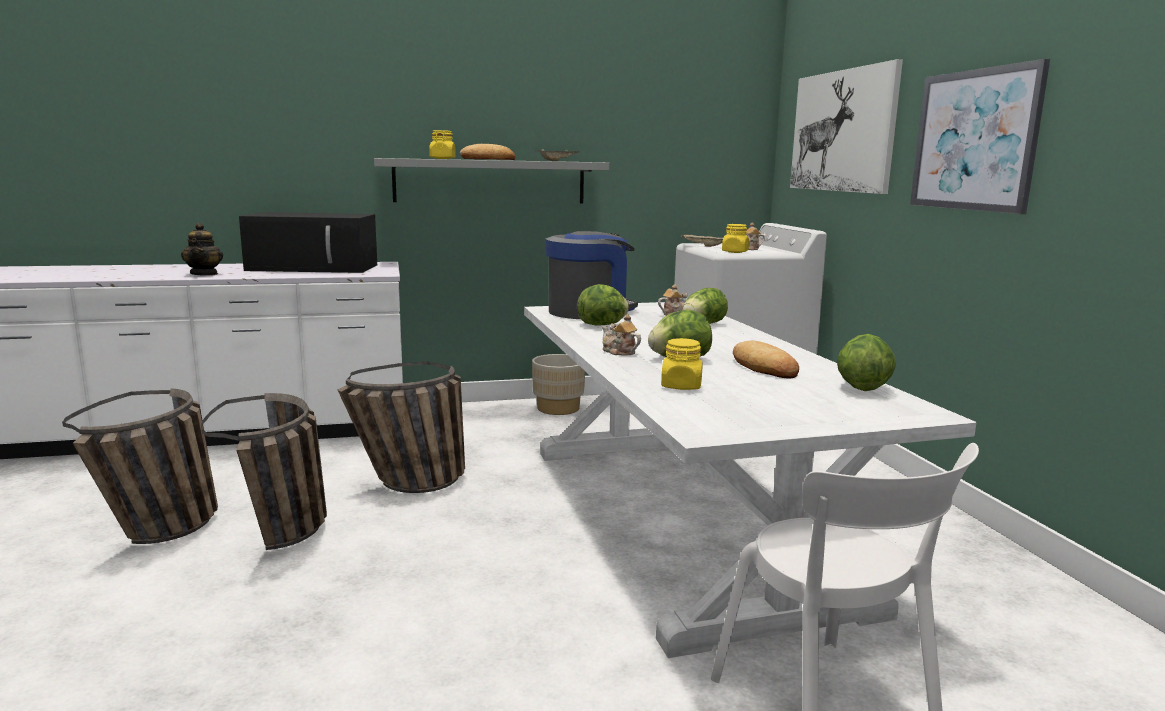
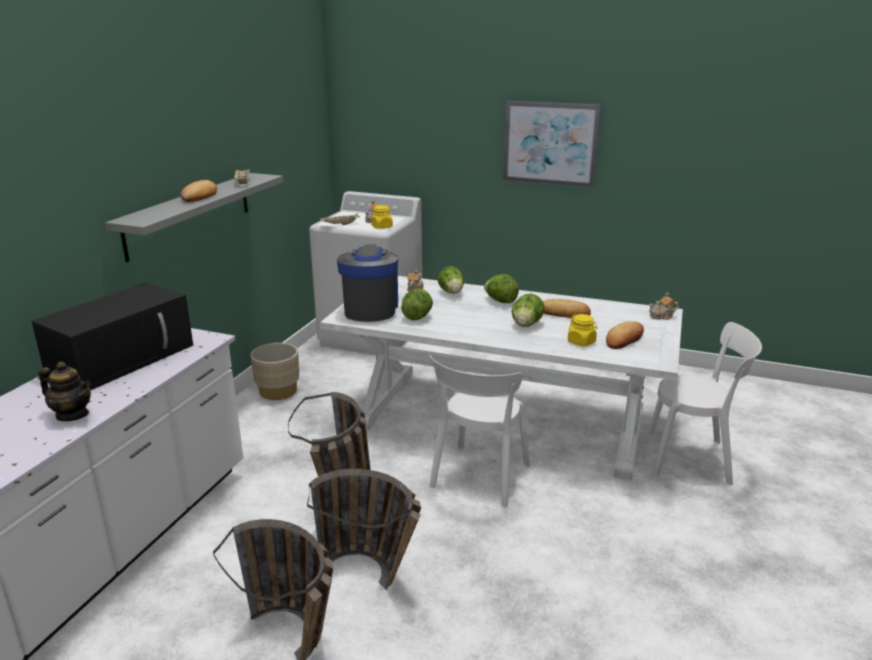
camera: 55 degrees left, 10 degrees up
yellow jar [429,130,456,159] -> none
teapot [602,314,641,356] -> teapot moved to [649,292,679,320]
picture [790,59,903,194] -> none
lettuce [837,334,896,391] -> lettuce moved to [484,274,519,303]
none -> white chair [429,355,530,508]
none -> bread [606,321,644,349]

